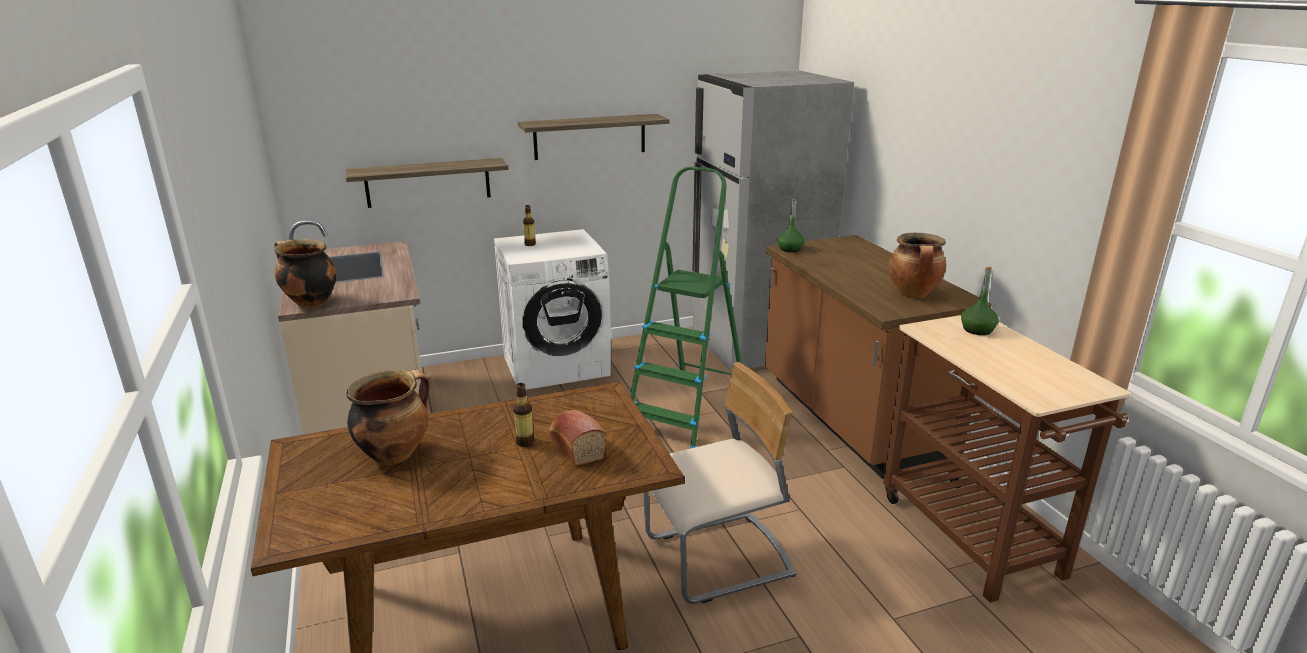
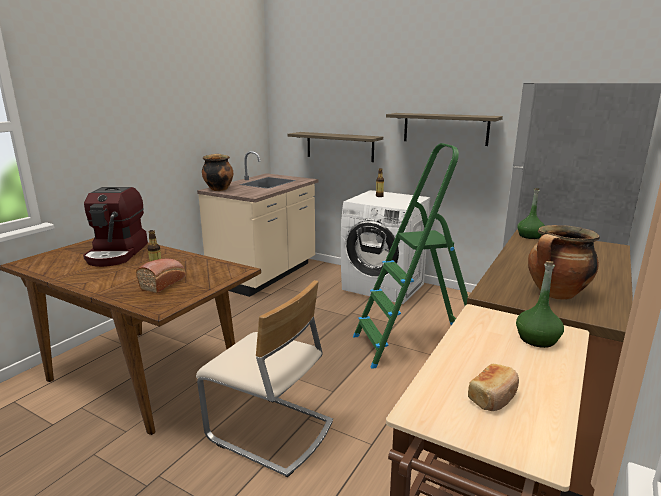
camera: 50 degrees right, 5 degrees down
cooking pot [347,369,430,465] -> coffee machine [83,187,148,267]
none -> bread [468,364,519,411]

